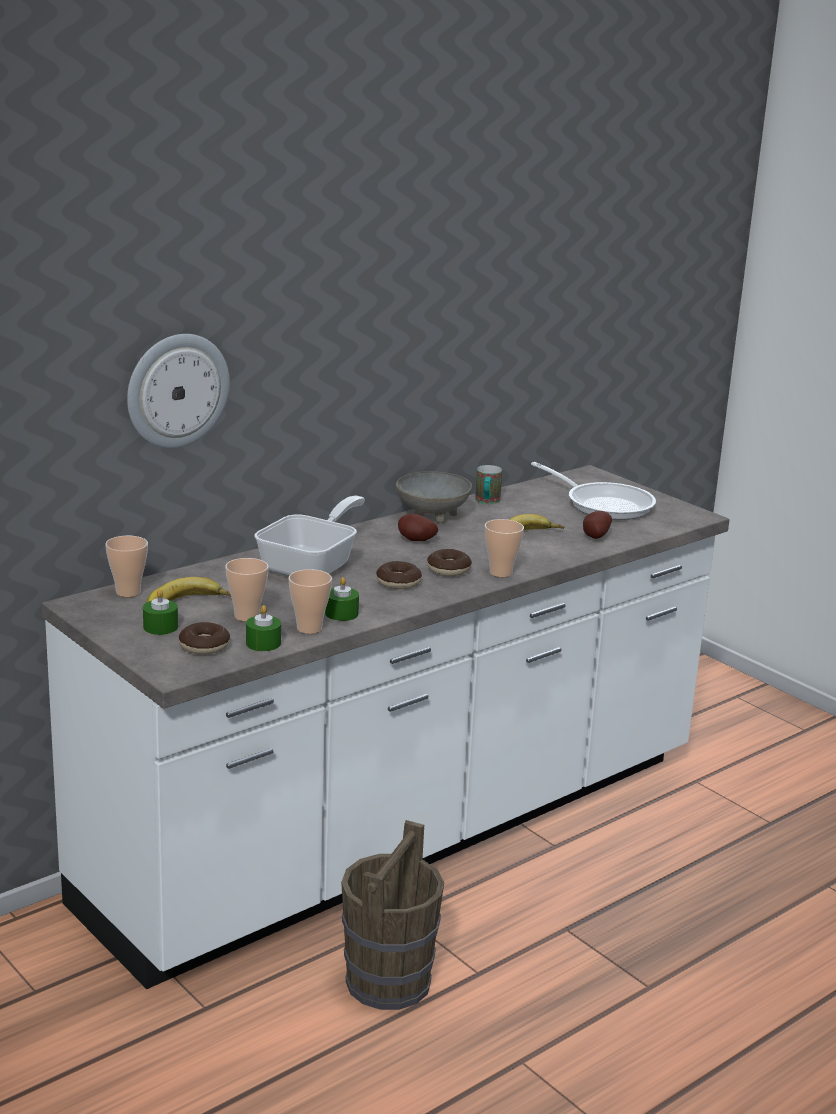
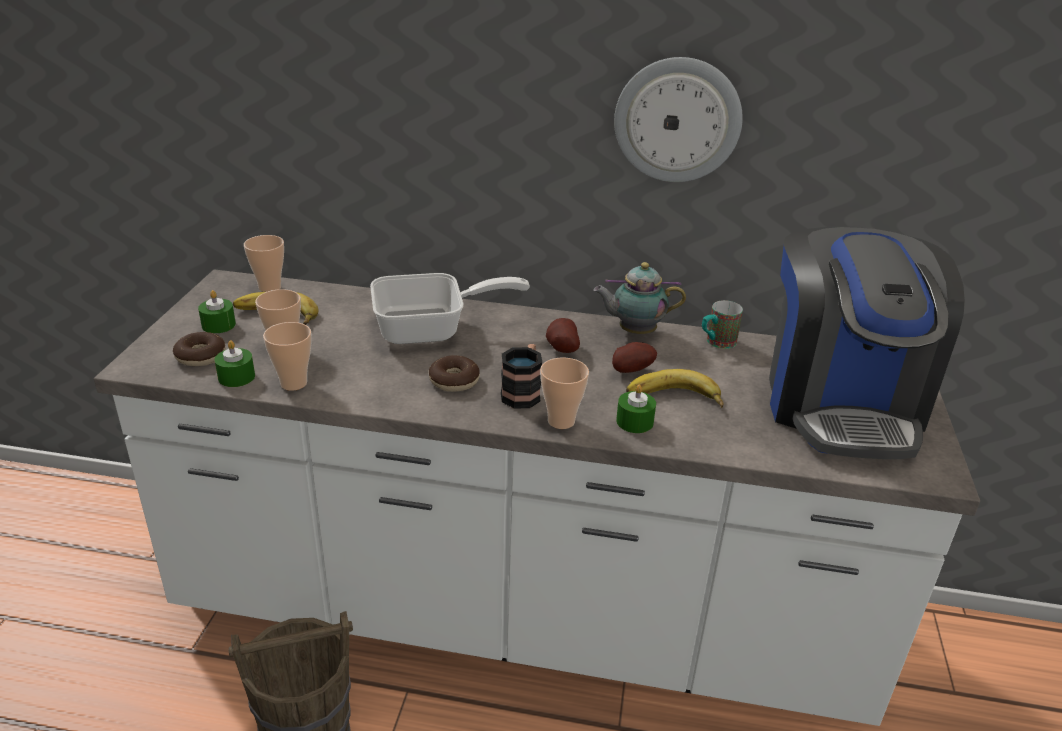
camera: 50 degrees right, 10 degrees up
wall clock [127,334,230,448] -> wall clock moved to [614,57,743,182]
green candle [325,577,359,621] -> green candle moved to [616,384,656,433]
grey bowl [396,472,472,523] -> teapot [593,262,686,334]
donut [427,549,472,576] -> mug [501,344,542,409]
frying pan [531,462,656,520] -> coffee machine [769,226,965,459]
potato [583,511,612,539] -> potato moved to [612,342,657,373]

